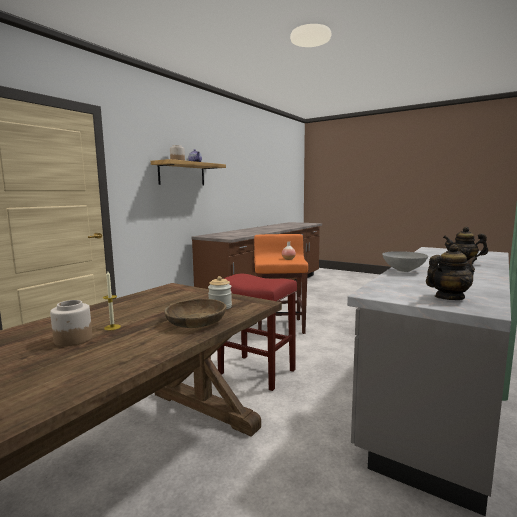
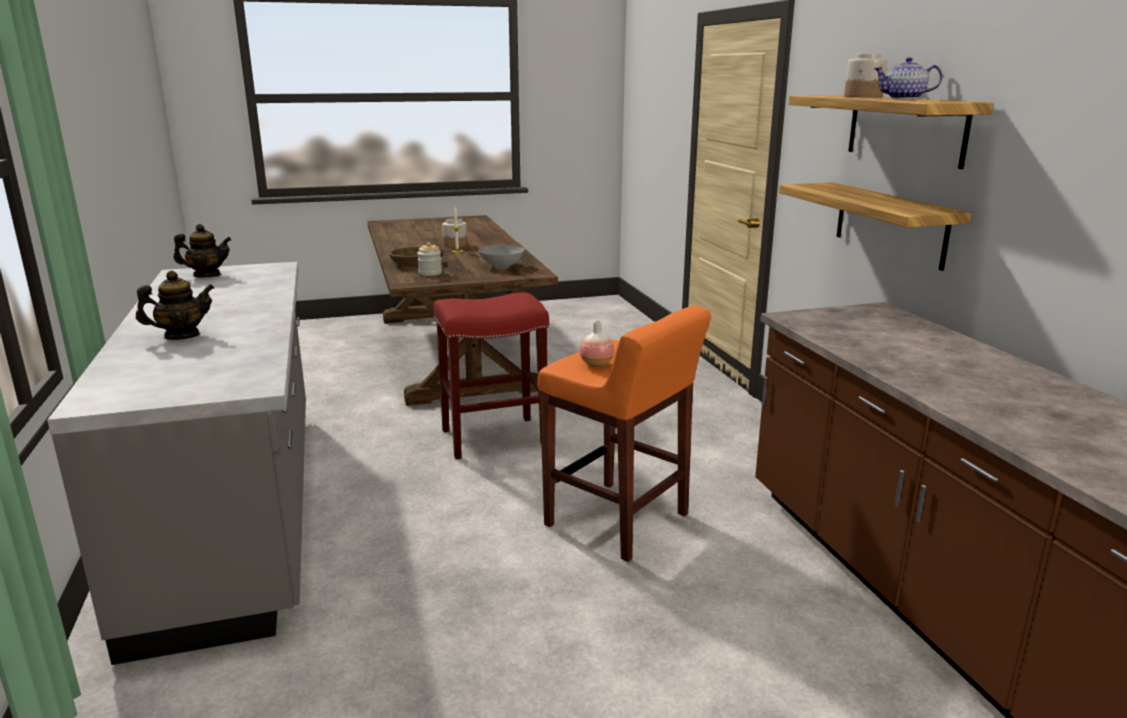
camera: 130 degrees right, 10 degrees up
grey bowl [382,251,428,272] -> grey bowl moved to [478,245,524,268]
teapot [426,244,477,300] -> teapot turned 120 degrees counterclockwise [174,224,232,278]
none -> shelf [779,182,971,271]

